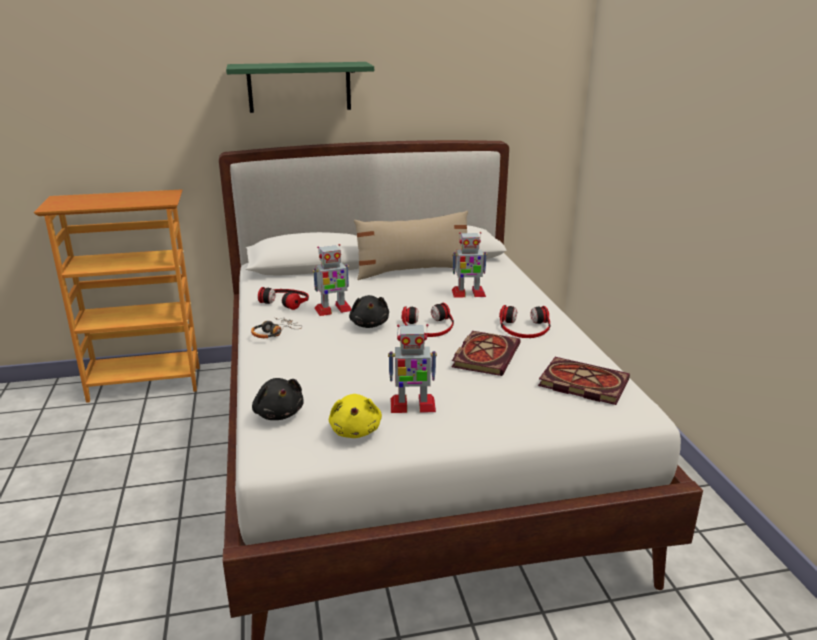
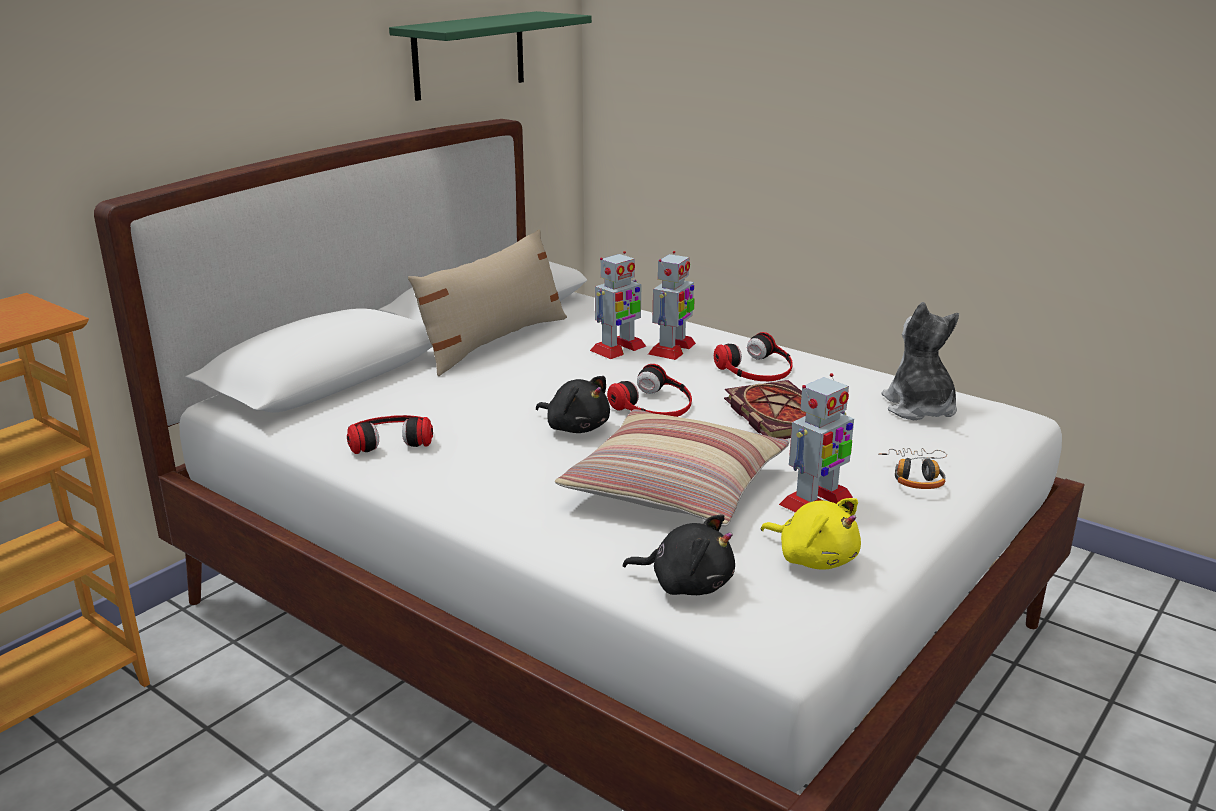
camera: 40 degrees left, 0 degrees up
green shelf [226,62,374,113] -> green shelf moved to [389,11,592,101]
headphones [251,317,302,338] -> headphones moved to [878,448,947,489]
toy robot [313,244,352,316] -> toy robot moved to [648,251,696,360]
book [538,357,630,405] -> plush toy [882,302,959,420]
none -> pillow [555,409,789,526]

